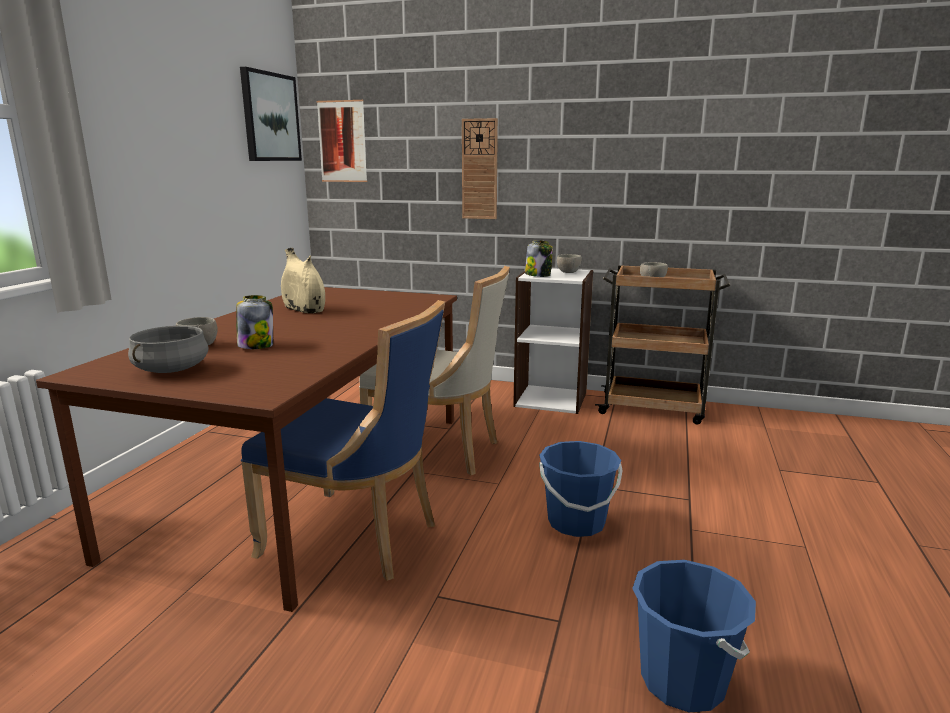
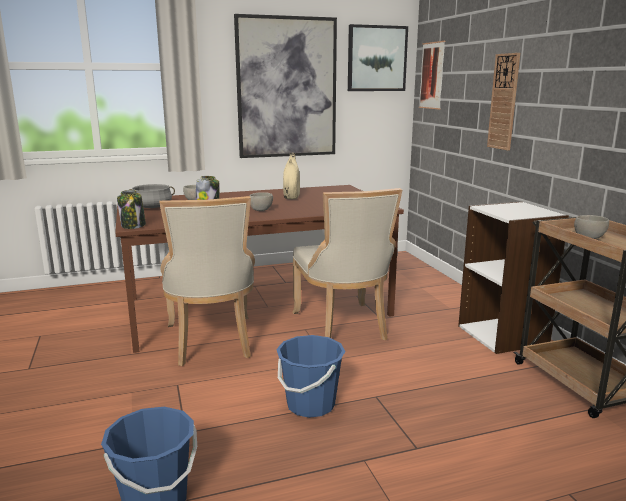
camera: 55 degrees right, 0 degrees up
blue chair [241,300,445,581] -> beige chair [160,196,255,366]
jar [525,240,553,277] -> jar moved to [117,190,146,229]
grey bowl [557,254,582,273] -> grey bowl moved to [250,192,273,211]
none -> picture [234,14,337,158]

